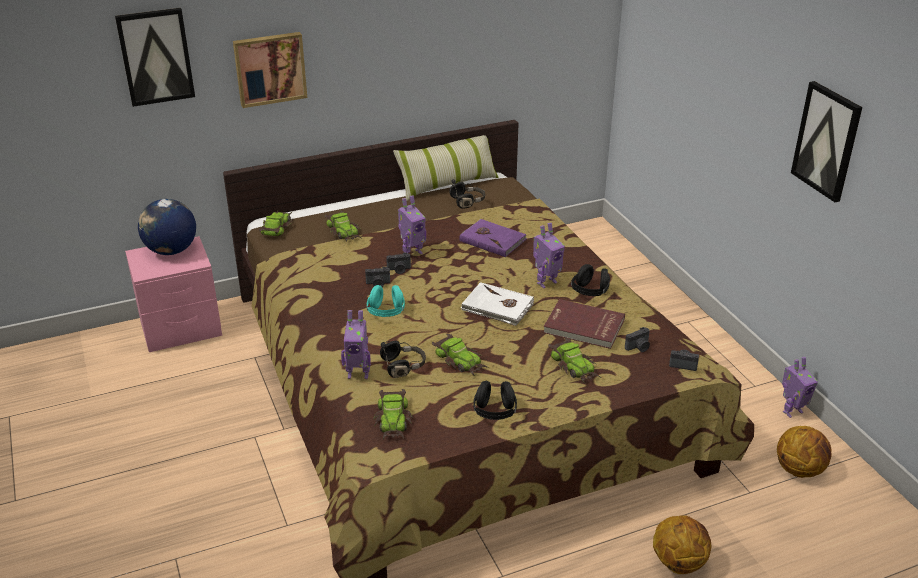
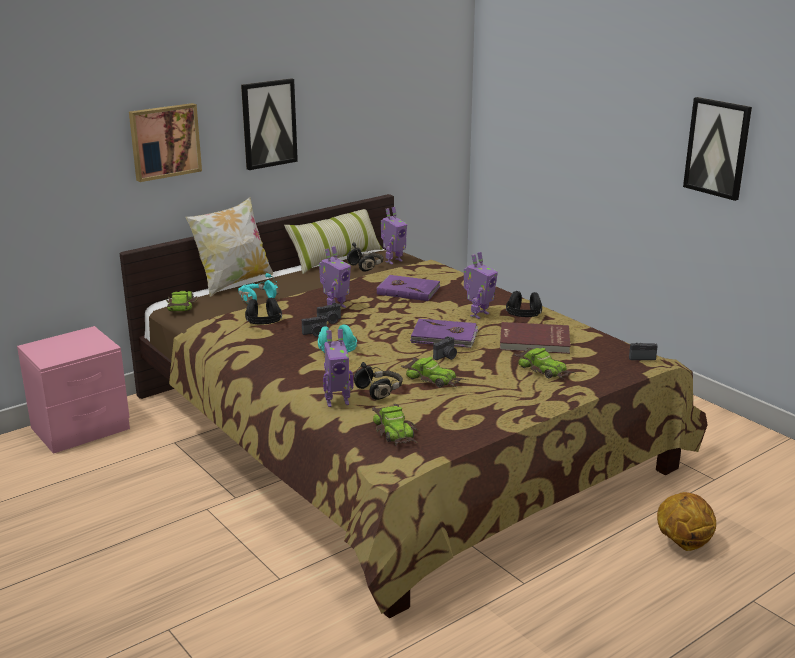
camera: 15 degrees left, 10 degrees down
picture [115,8,195,107] -> picture moved to [241,78,298,170]
globe [138,199,196,255] -> none
toy car [325,211,361,242] -> turquoise headphones [238,273,278,304]
white book [461,282,534,326] -> purple book [410,319,478,348]
black headphones [474,381,517,420] -> black headphones moved to [245,298,282,324]
camera [625,327,650,352] -> camera moved to [433,336,457,360]
basketball [777,426,832,478] -> none
toy robot [782,357,818,418] -> toy robot moved to [381,207,407,265]
none -> pillow [186,197,273,297]

